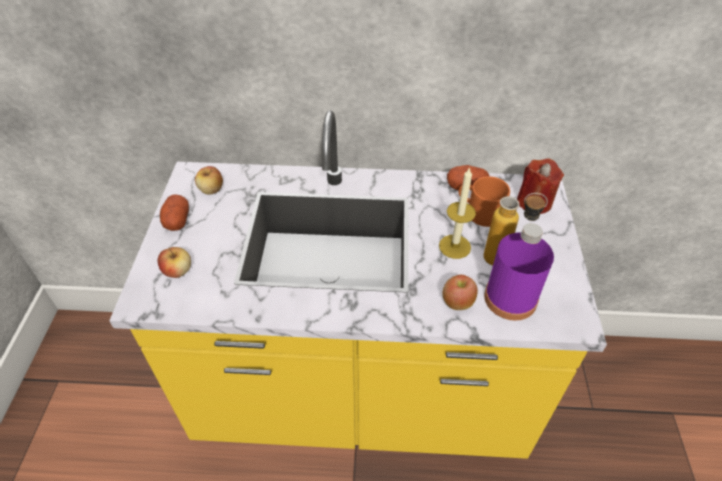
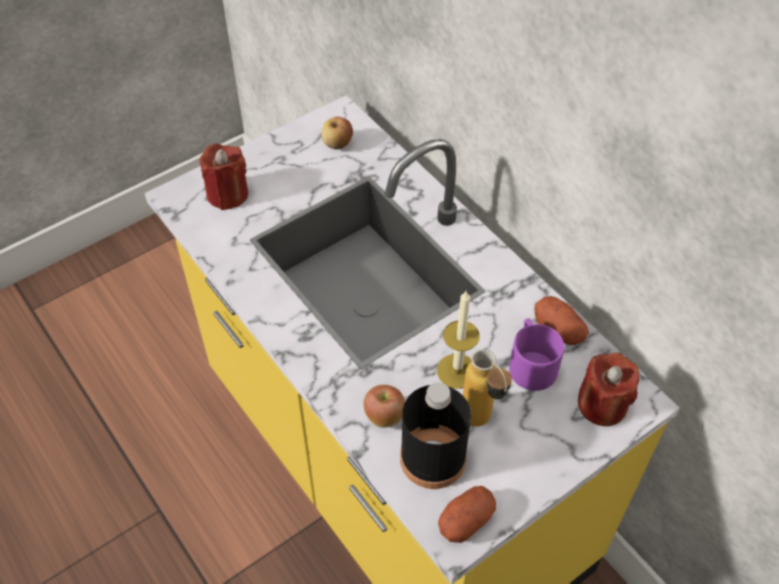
camera: 50 degrees right, 5 degrees up
apple [158,247,191,278] -> red candle [200,144,248,210]
potato [160,194,189,231] -> potato moved to [438,486,496,543]
orange mug [459,176,510,227] -> purple mug [509,319,564,391]
purple bottle [484,223,554,321] -> black bottle [400,382,471,489]

